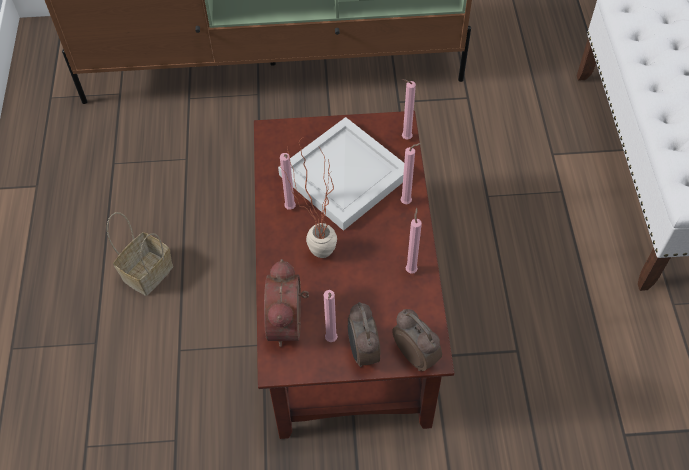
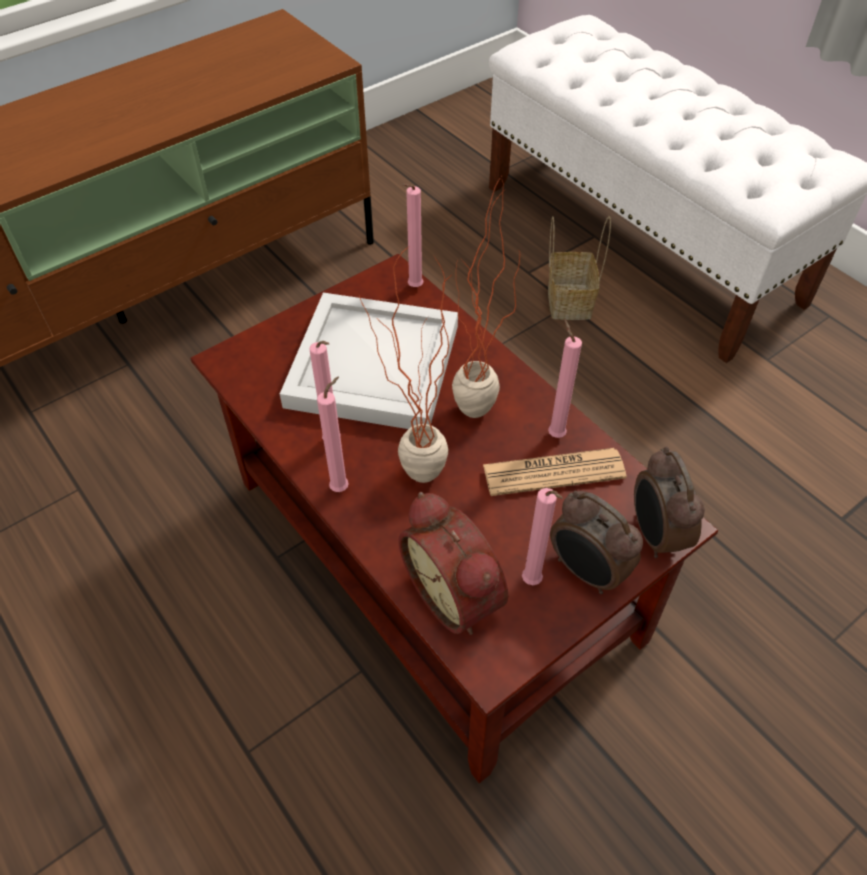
camera: 35 degrees left, 5 degrees down
basket [107,212,173,296] -> basket moved to [548,216,611,320]
alarm clock [392,309,442,371] -> alarm clock turned 120 degrees counterclockwise [634,446,705,558]
pink candle [401,143,421,204] -> pink candle moved to [317,376,349,492]
none -> potted plant [452,177,520,418]
none -> newspaper [483,448,627,496]

